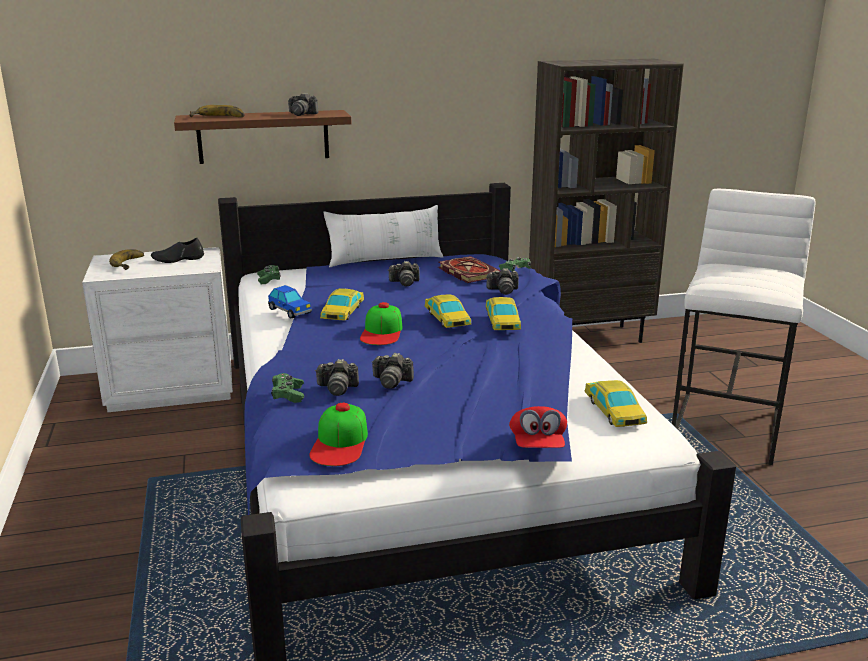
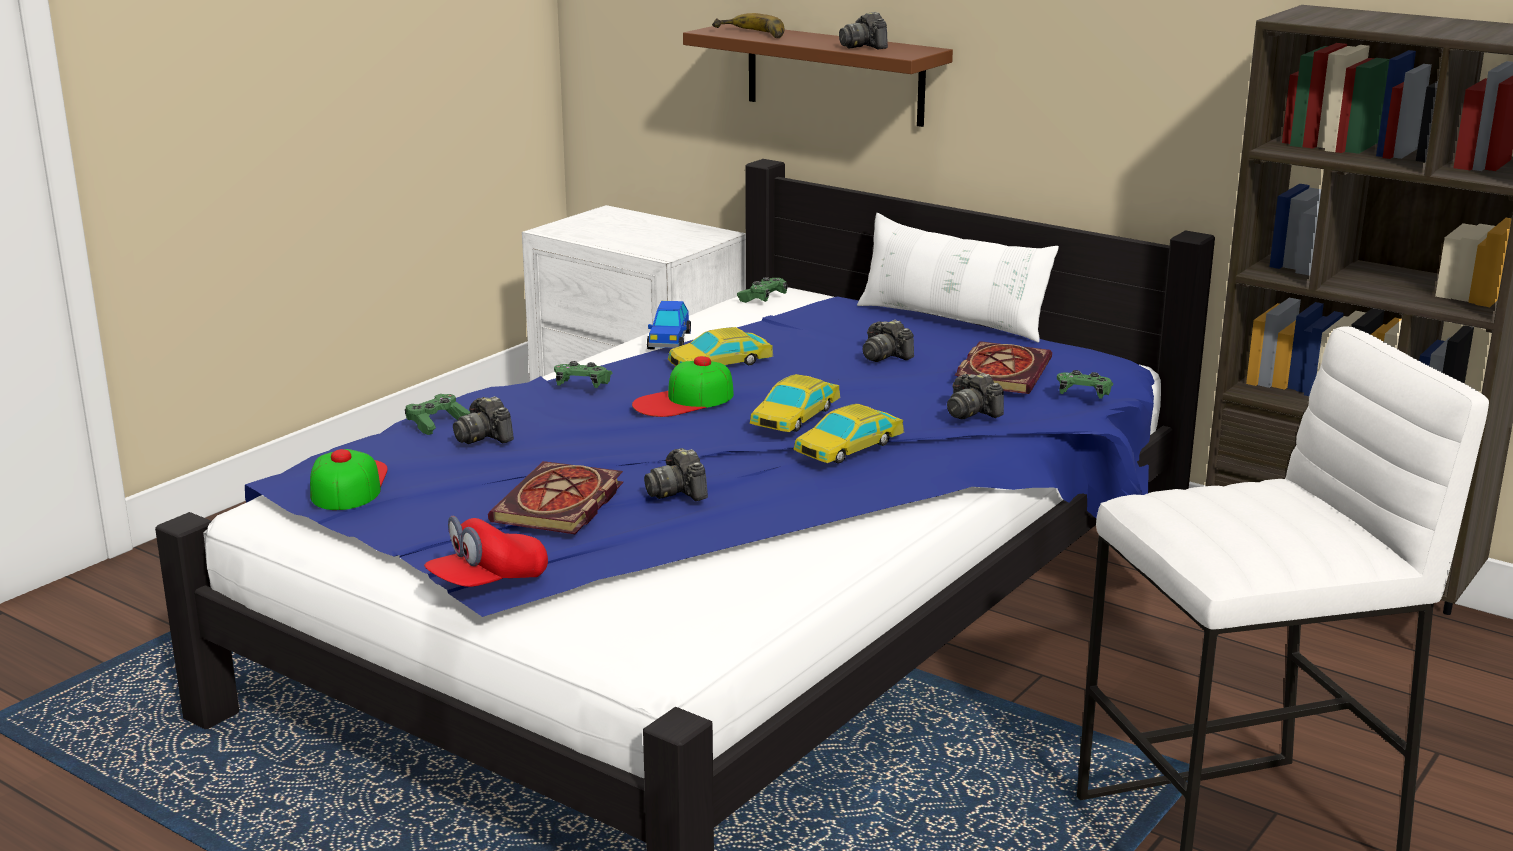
camera: 50 degrees right, 0 degrees up
banana [109,249,144,270] -> none
black shoe [150,238,204,263] -> none
cap [309,403,368,466] -> cap turned 120 degrees clockwise [310,449,388,510]
camera [372,353,414,389] -> camera moved to [644,448,708,501]
toy car [584,380,647,427] -> none
none -> book [488,461,623,534]
none -> green game controller [554,361,613,388]

